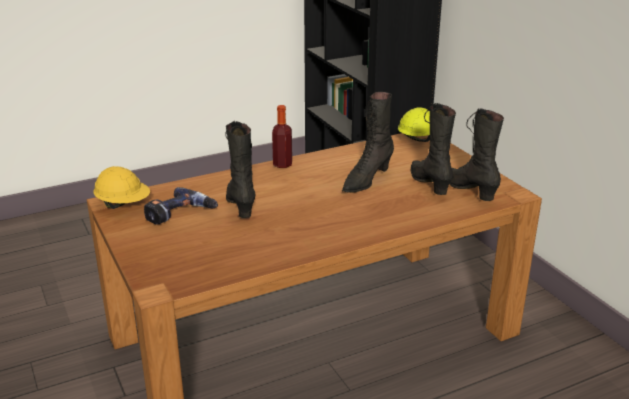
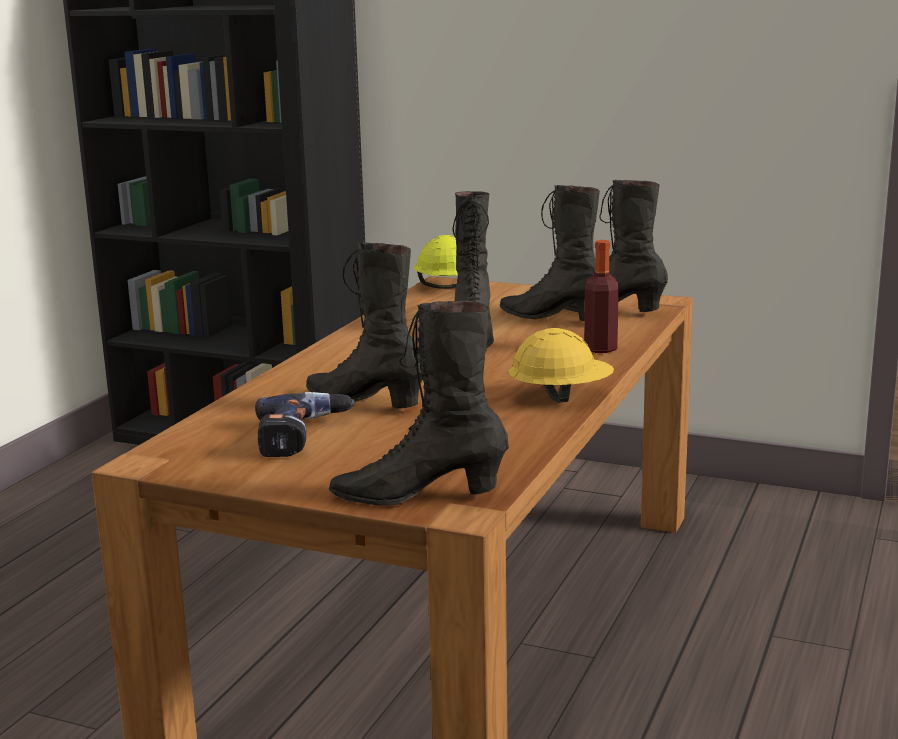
camera: 40 degrees left, 10 degrees down
yellow hard hat [93,166,150,209] -> yellow hard hat moved to [508,328,614,403]
bottle [272,105,292,168] -> bottle moved to [584,240,619,353]
none -> black boot [329,300,509,506]

